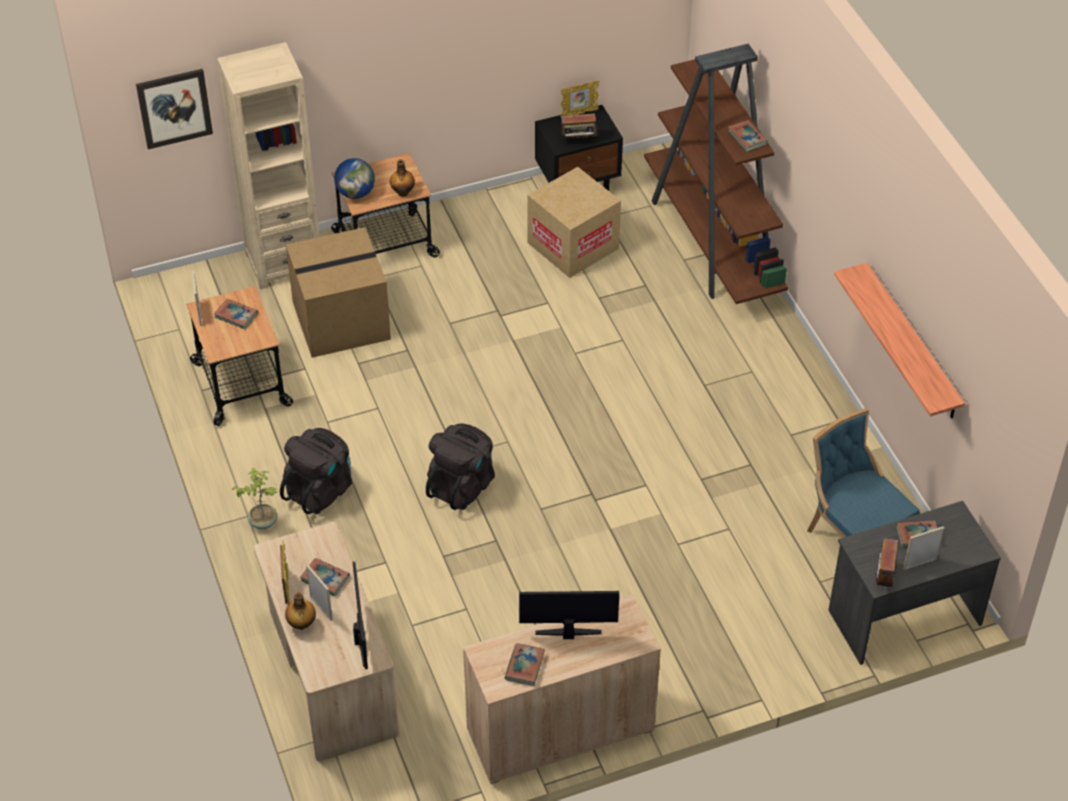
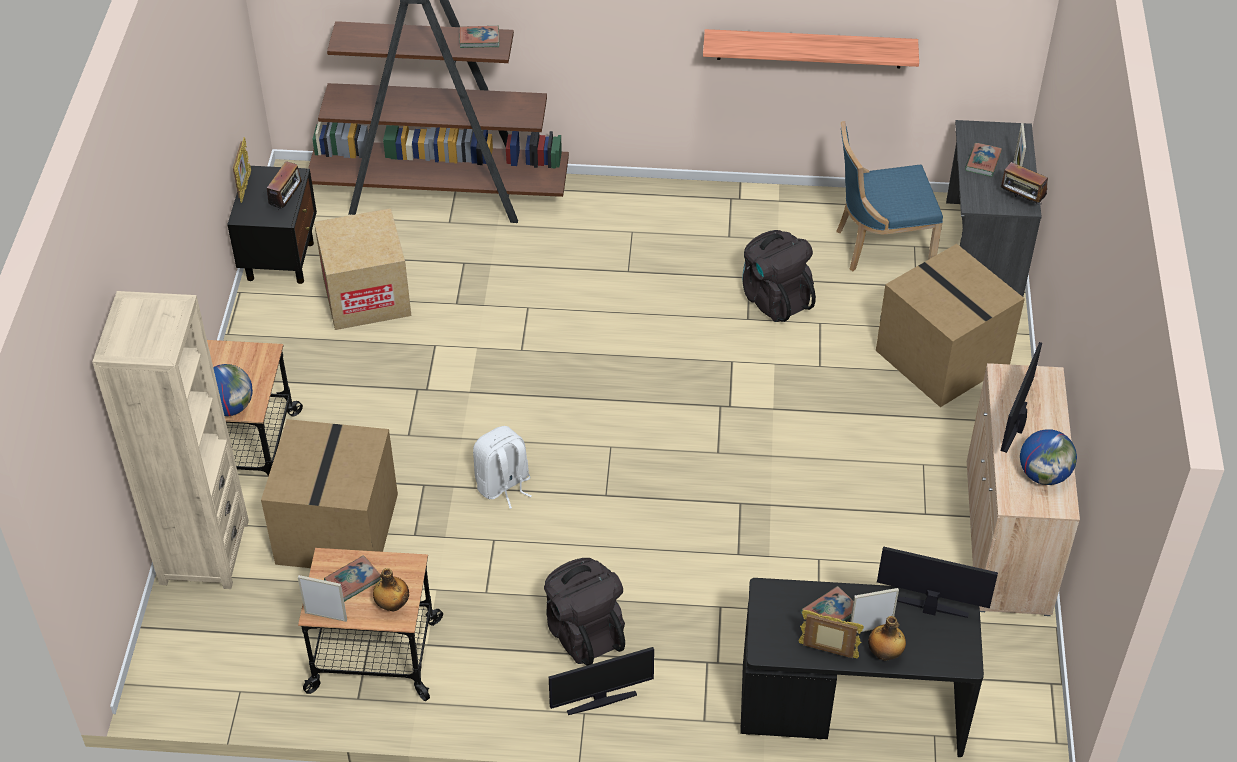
camera: 65 degrees left, 0 degrees up
picture [136,69,213,149] -> none
potted plant [232,468,277,529] -> monitor [549,647,654,715]
beige desk [254,522,399,761] -> black desk [740,578,984,757]
bottle [390,160,415,196] -> bottle moved to [373,568,409,611]
black backpack [426,424,495,510] -> black backpack moved to [742,230,816,322]
book [505,643,545,686] -> globe [1020,429,1077,485]
none -> white backpack [473,426,532,509]
none -> cardboard box [876,244,1025,407]

